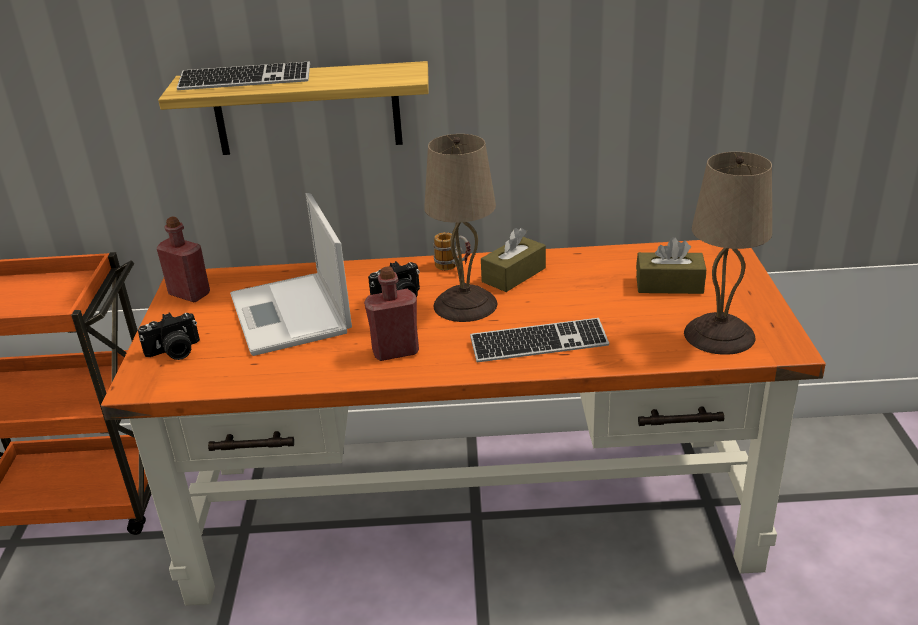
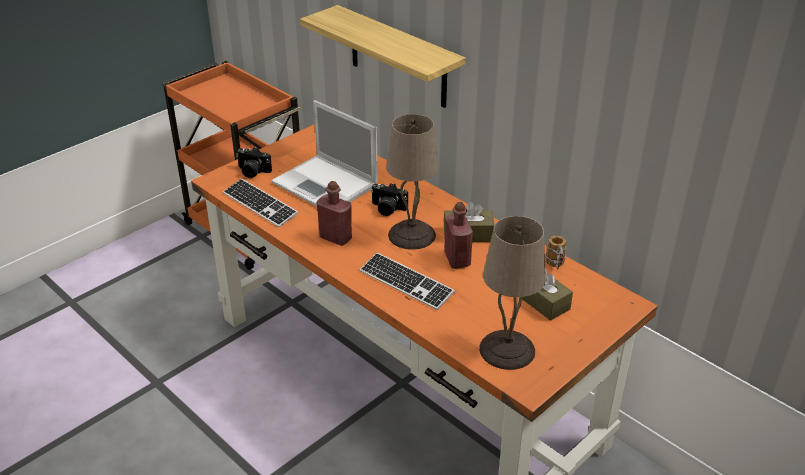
camera: 45 degrees right, 5 degrees up
red bottle [157,216,210,302] -> red bottle moved to [444,202,473,269]
keyboard [177,62,310,90] -> keyboard moved to [223,178,298,227]
laptop [230,193,352,356] -> laptop turned 75 degrees counterclockwise [271,100,378,206]
mug [433,232,471,270] -> mug moved to [545,236,566,269]

